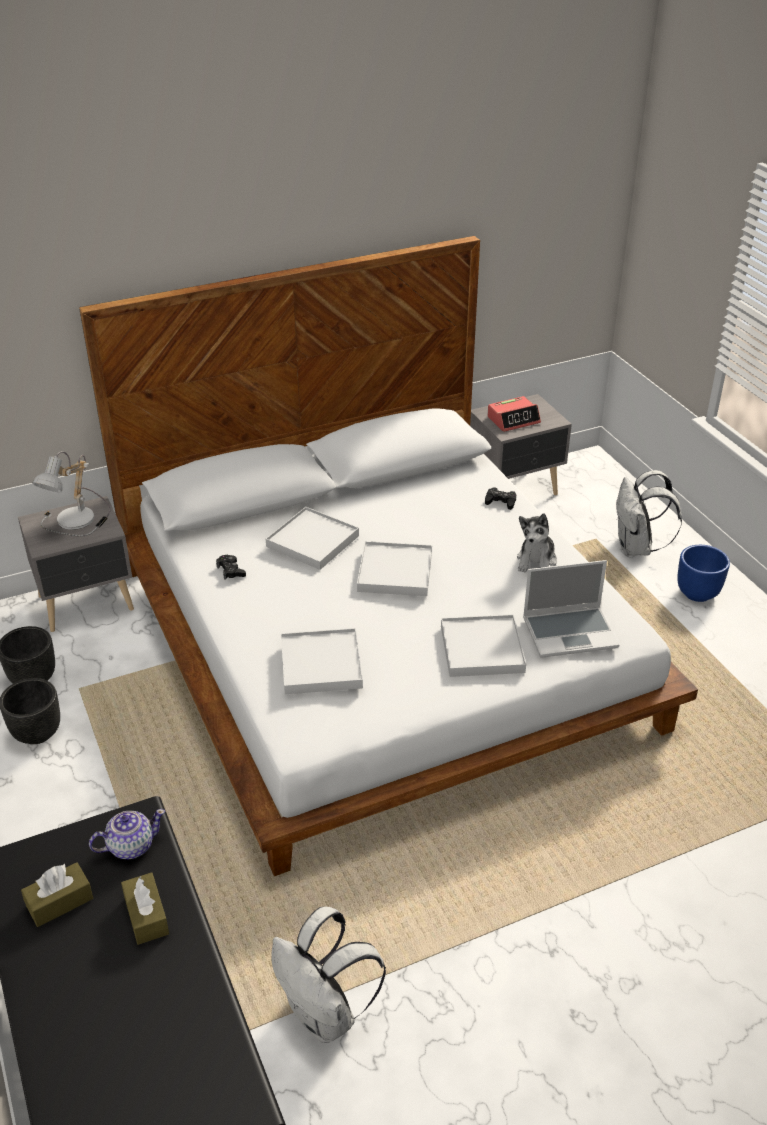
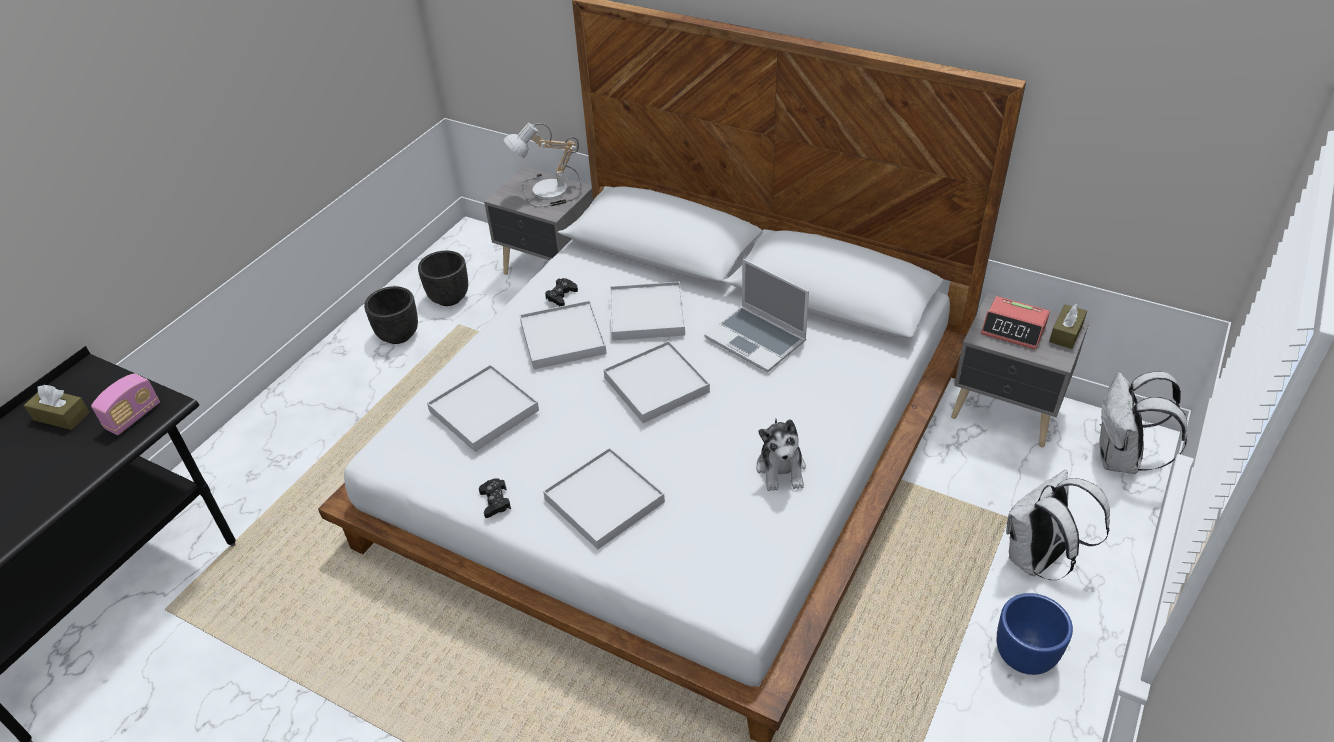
camera: 55 degrees right, 5 degrees up
teapot [89,809,165,859] -> radio [91,373,160,435]
brown tissue box [121,872,169,945] -> brown tissue box moved to [1049,303,1087,349]
white backpack [271,907,386,1043] -> white backpack moved to [1099,371,1188,474]
black game controller [485,487,516,510] -> black game controller moved to [479,478,511,518]
plush toy [517,513,557,573] -> plush toy turned 75 degrees counterclockwise [756,419,806,491]
laptop [523,560,619,658] -> laptop moved to [705,259,809,372]
none -> white tray [520,300,607,369]

